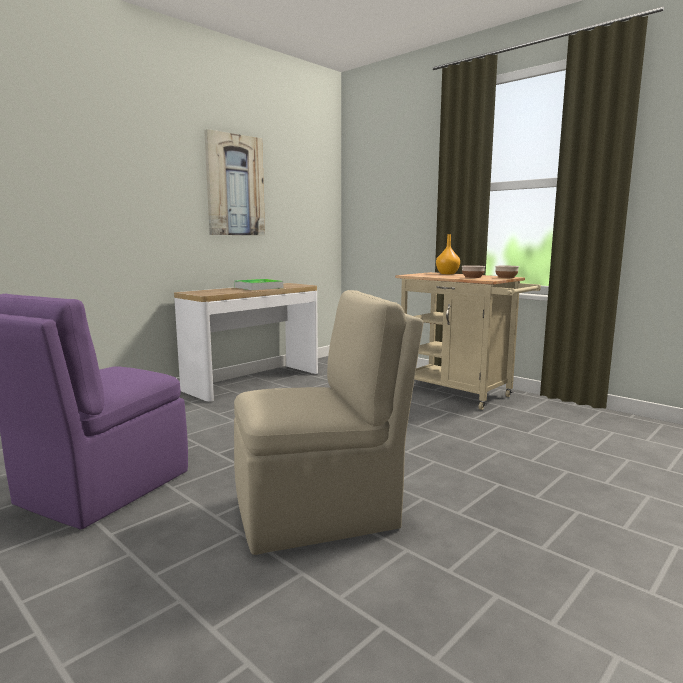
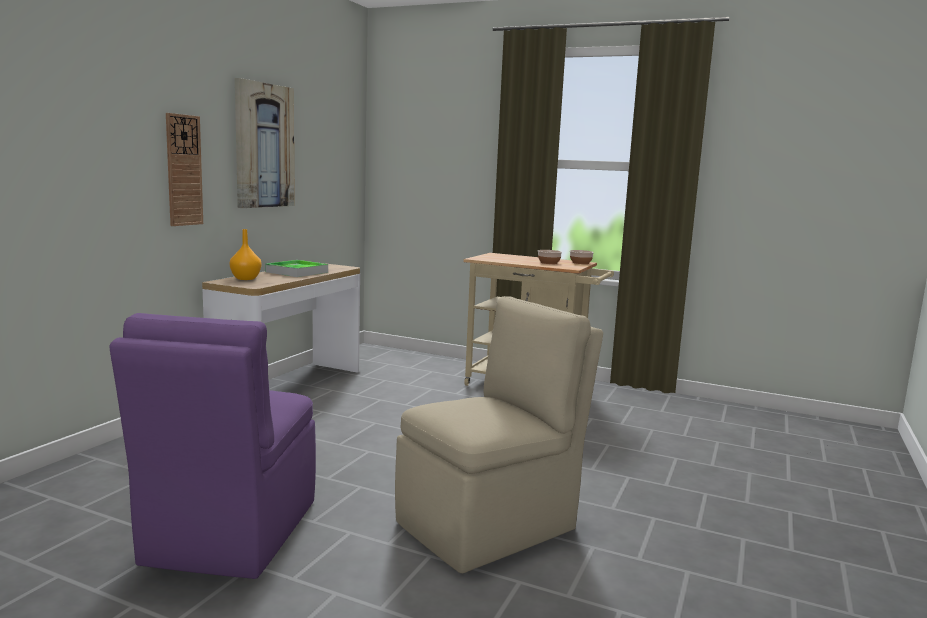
camera: 20 degrees left, 0 degrees up
orange vase [436,234,460,274] -> orange vase moved to [230,229,262,280]
none -> wall clock [166,113,203,226]

